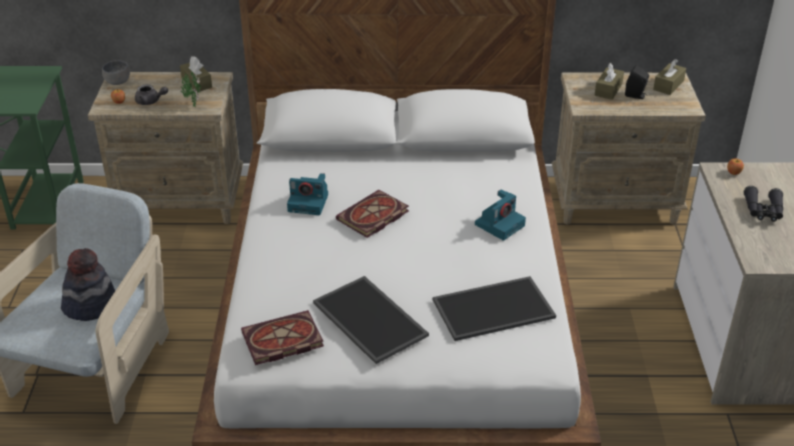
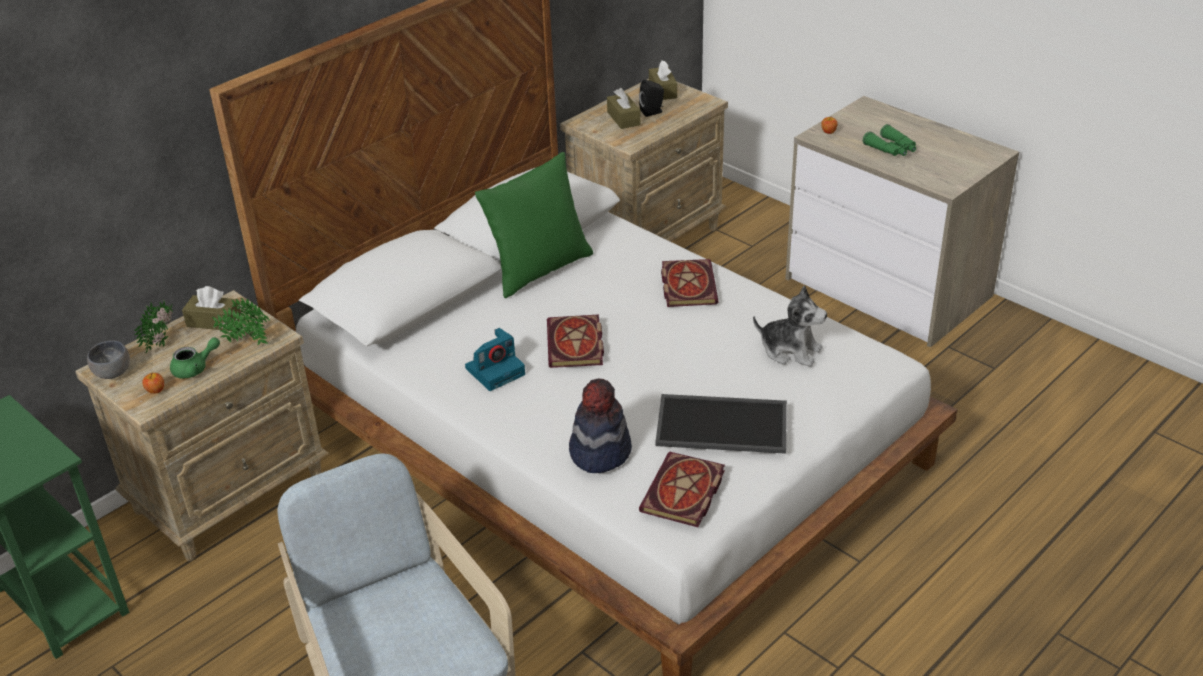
camera: 45 degrees left, 0 degrees up
hat [61,248,115,321] -> hat moved to [569,379,632,473]
grey teapot [135,84,168,105] -> green teapot [170,337,220,379]
tray [433,276,556,341] -> plush toy [753,286,827,367]
camera [475,190,526,241] -> book [661,259,718,307]
black binoculars [743,186,783,222] -> green binoculars [863,124,916,156]
none -> potted plant [134,300,173,353]
none -> green pillow [475,152,593,298]

